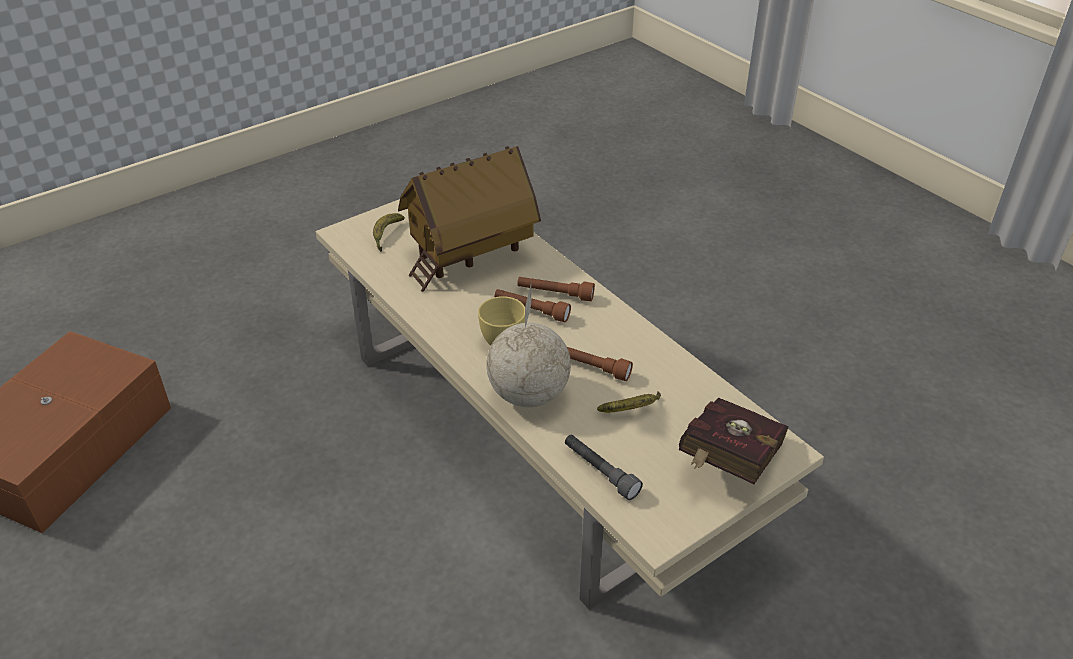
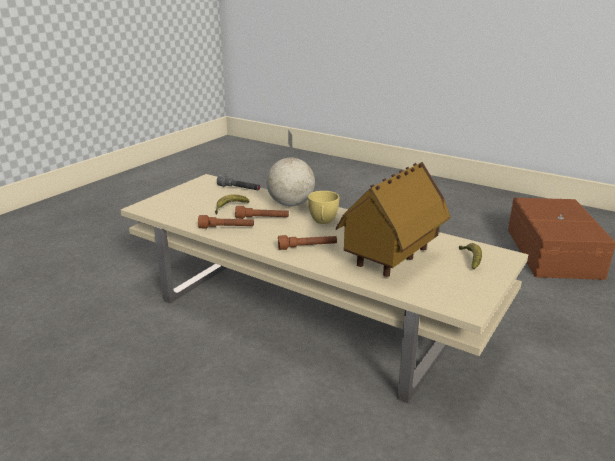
camera: 160 degrees right, 15 degrees down
brown flashlight [494,289,571,322] -> brown flashlight moved to [198,215,254,229]
red book [679,397,789,484] -> none

